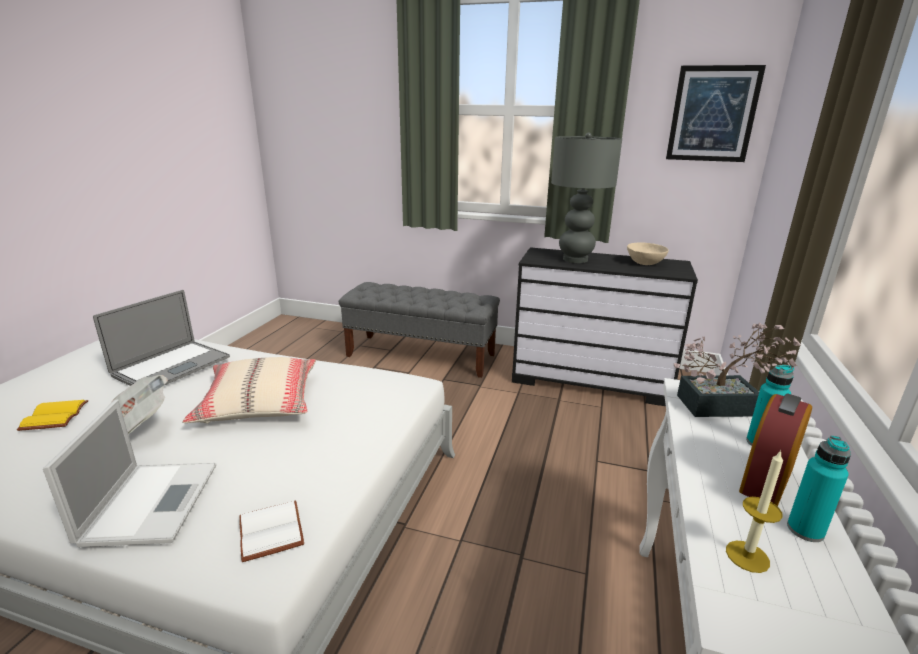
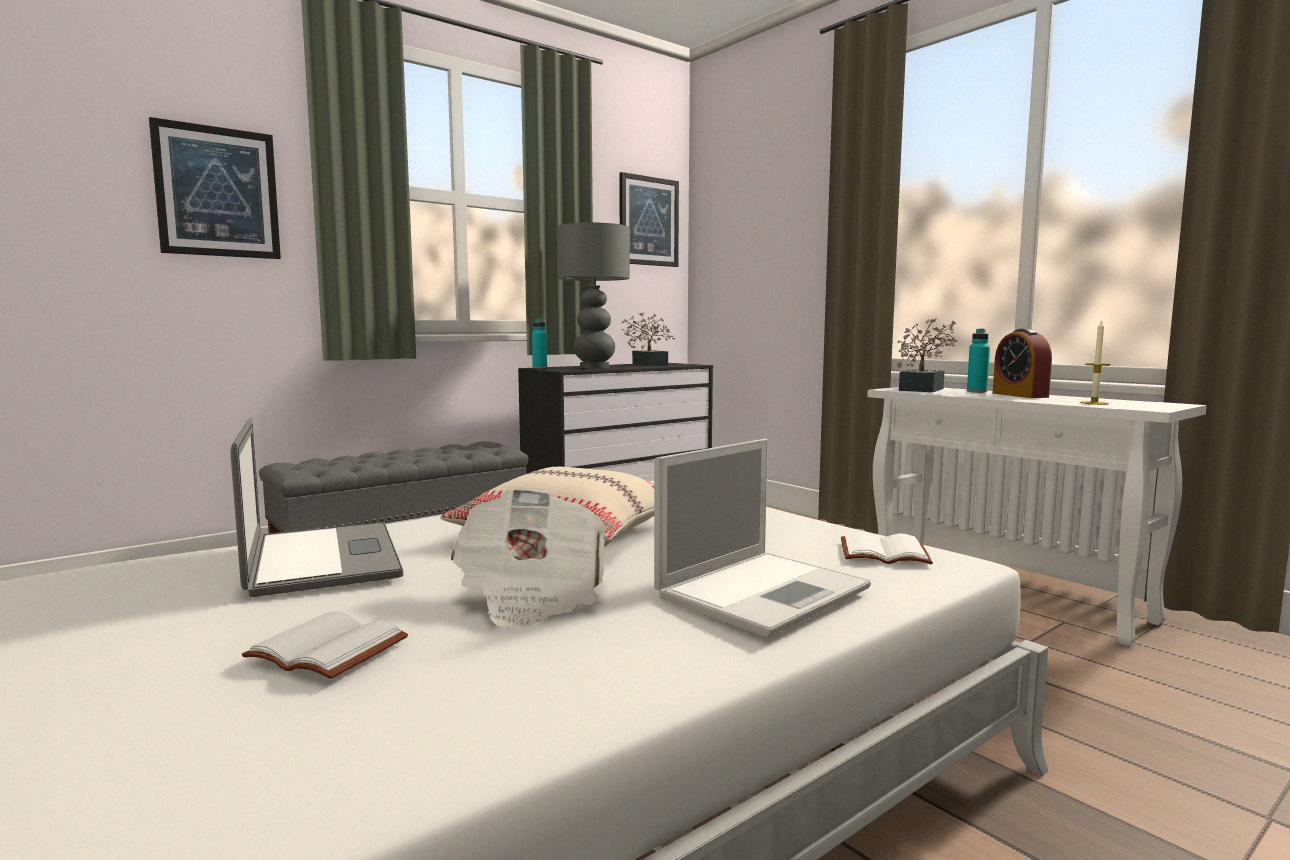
camera: 55 degrees left, 15 degrees down
yellow book [17,400,88,431] -> white book [242,611,408,679]
laptop [43,399,216,547] -> laptop turned 105 degrees clockwise [654,438,871,637]
beige bowl [627,243,669,265] -> potted plant [622,312,675,366]
turquoise bottle [787,436,851,542] -> turquoise bottle moved to [532,318,547,369]
none -> picture [149,117,281,259]

